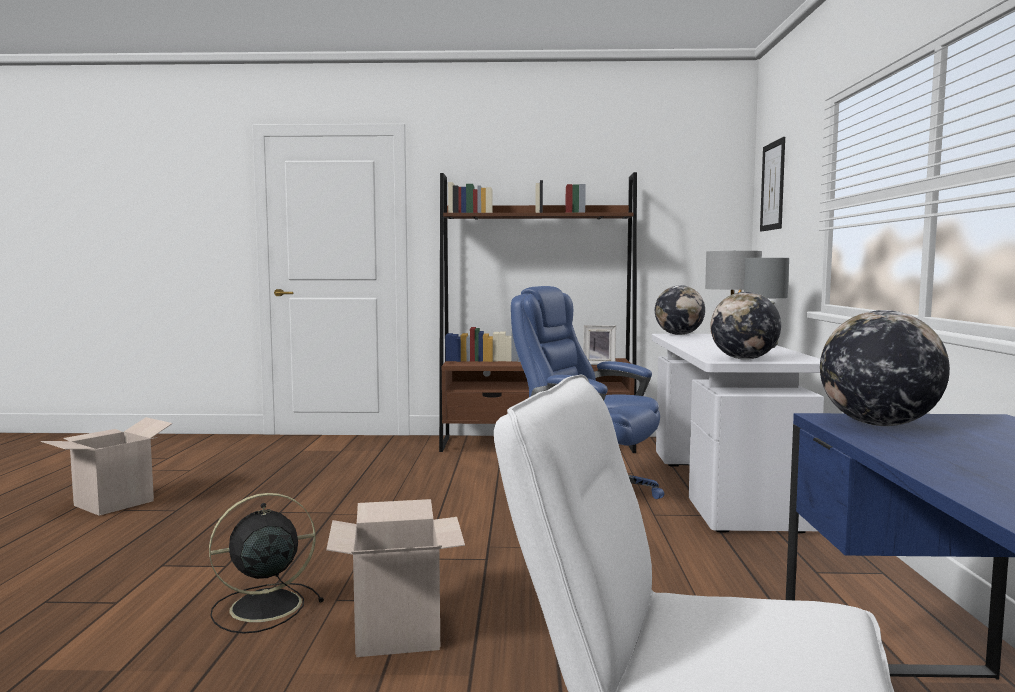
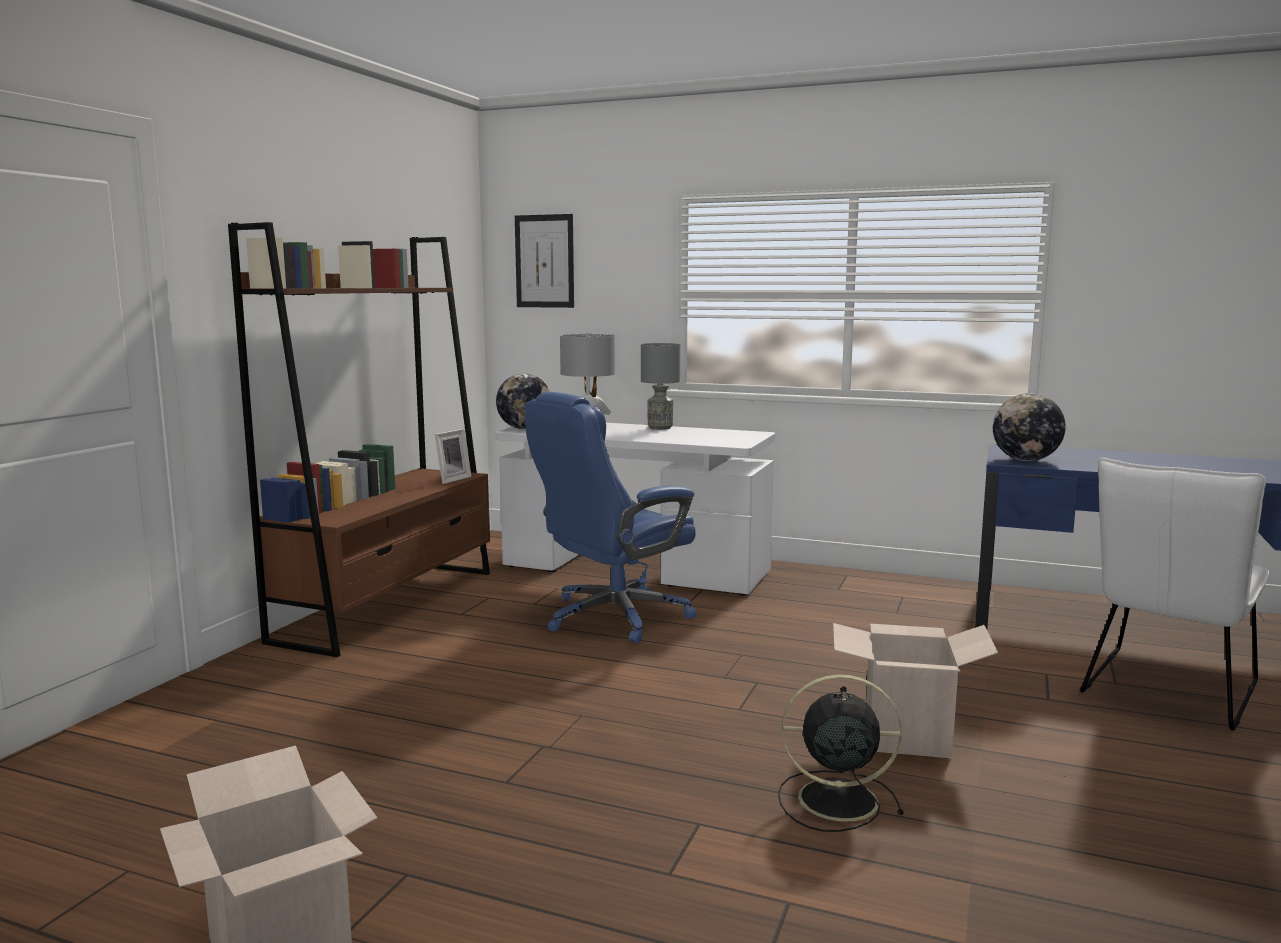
camera: 70 degrees left, 5 degrees up
black fan [209,493,324,634] -> black fan turned 105 degrees clockwise [778,674,904,832]
globe [710,292,781,360] -> none

